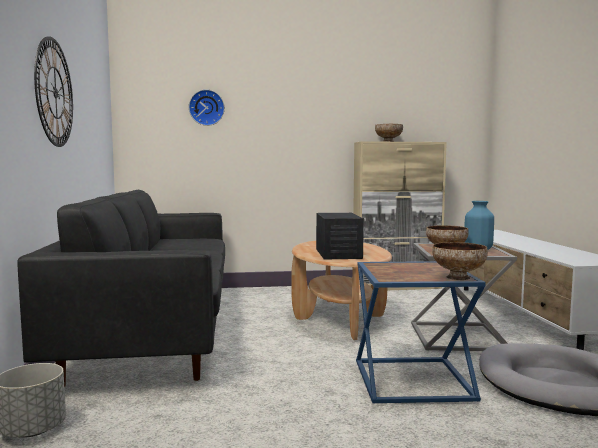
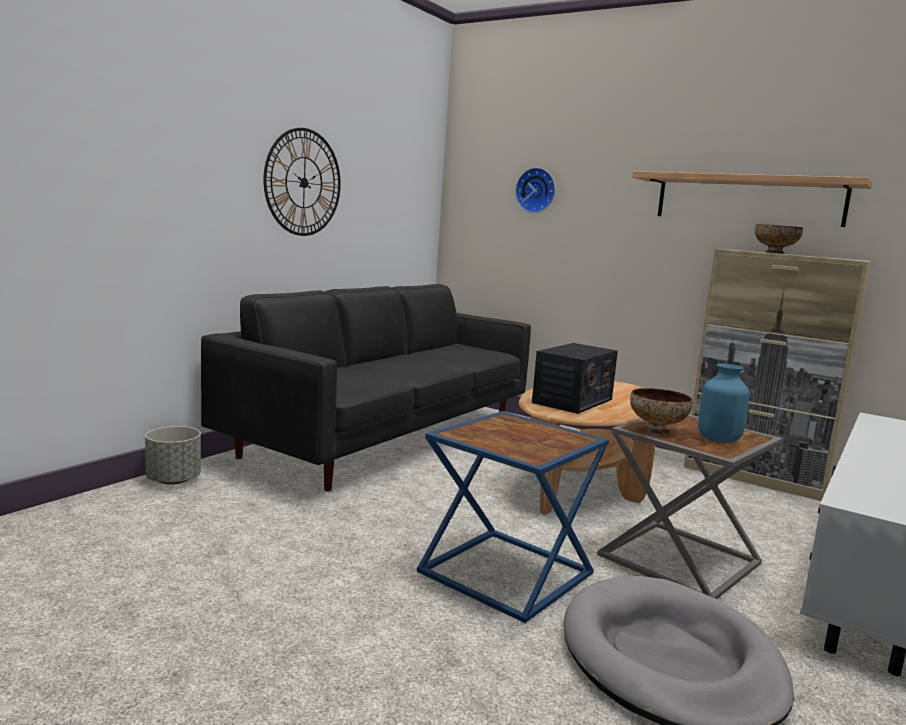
camera: 40 degrees right, 5 degrees up
bowl [432,242,488,280] -> none
none -> shelf [632,171,872,227]

